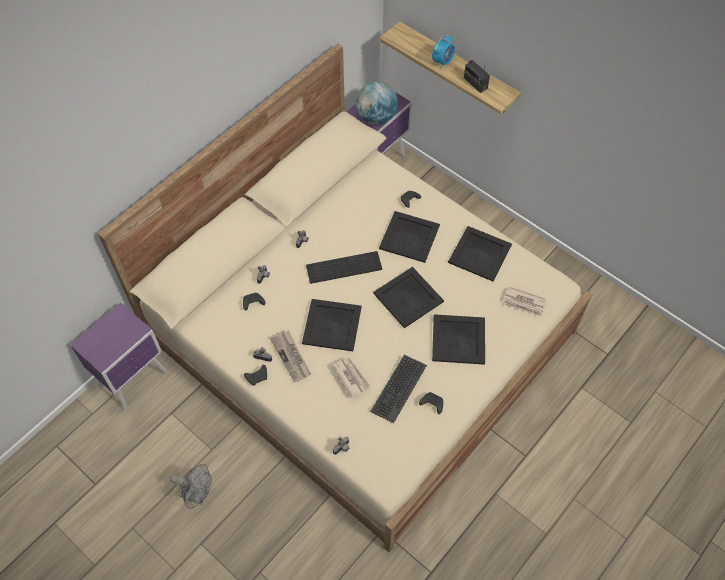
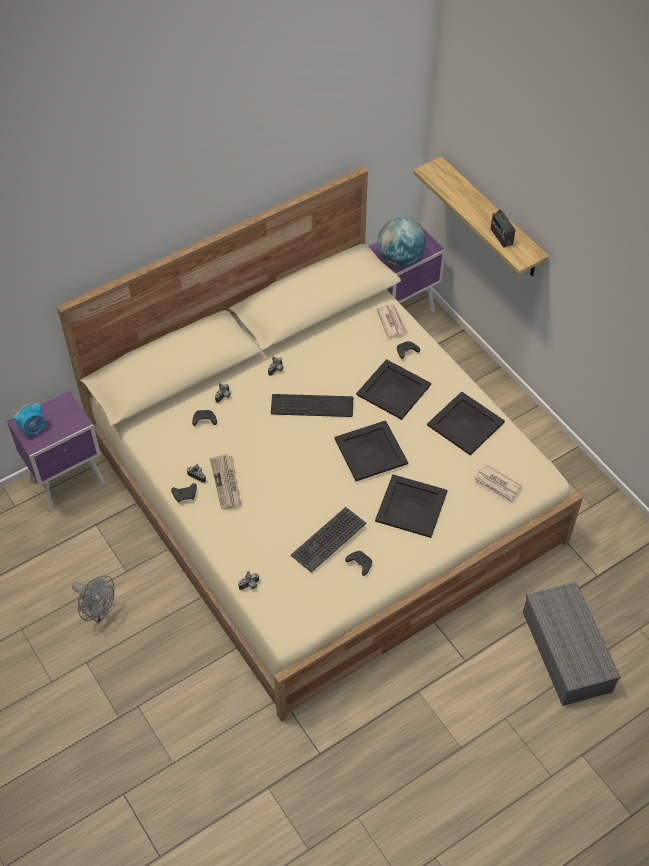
camera: 15 degrees right, 5 degrees down
black tray [302,299,362,351] -> none
newspaper [332,357,371,398] -> newspaper moved to [376,305,408,338]
alarm clock [432,35,455,69] -> alarm clock moved to [14,403,46,438]
none -> grey storage box [523,582,620,706]

